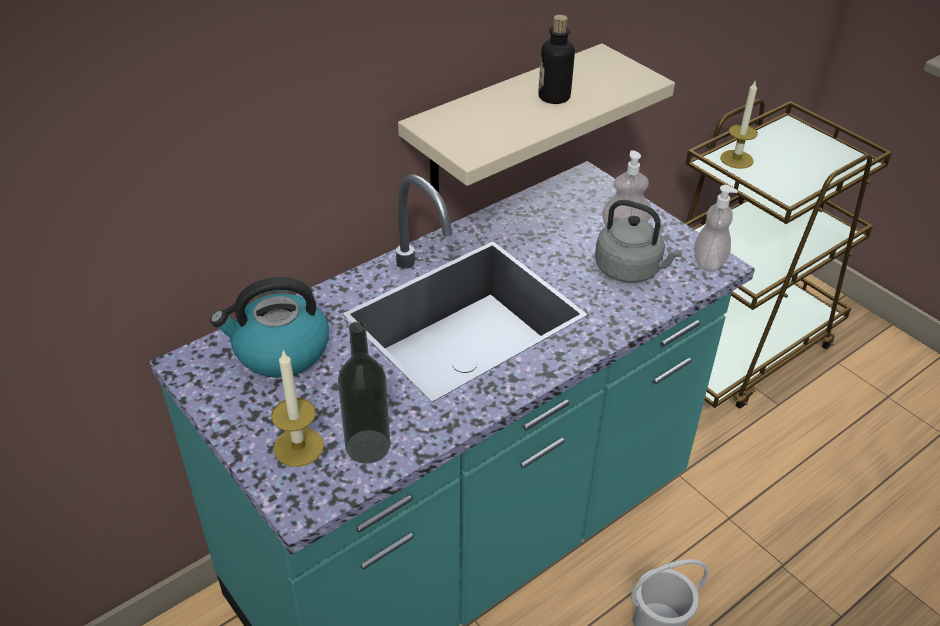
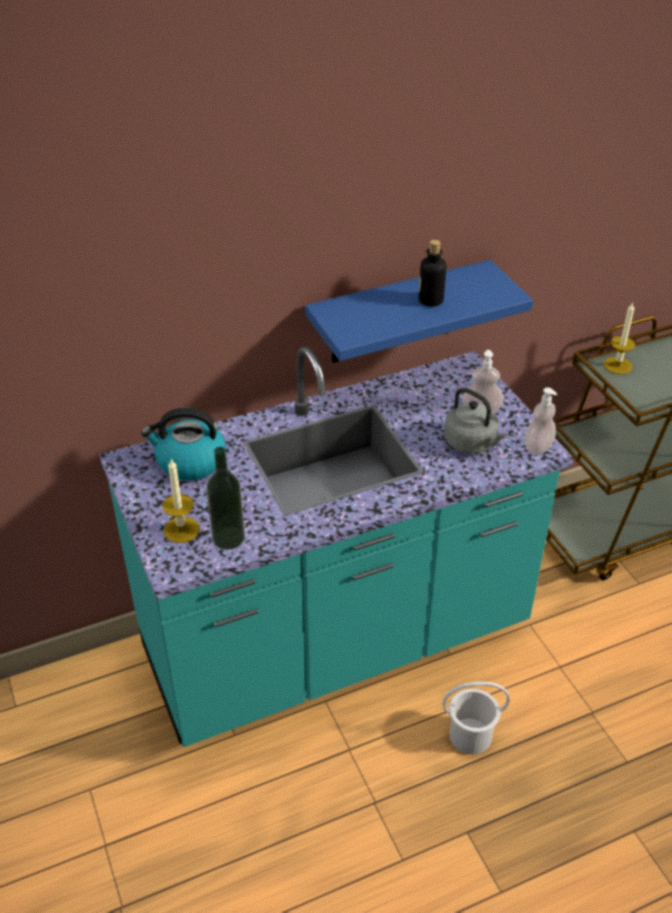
camera: 15 degrees right, 0 degrees up
beige shelf [398,43,675,193] -> blue shelf [305,260,533,363]

